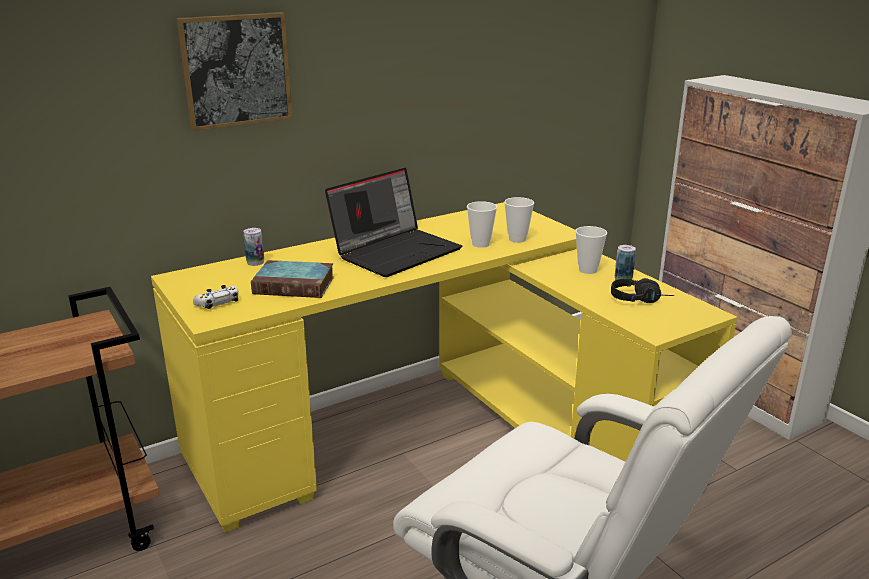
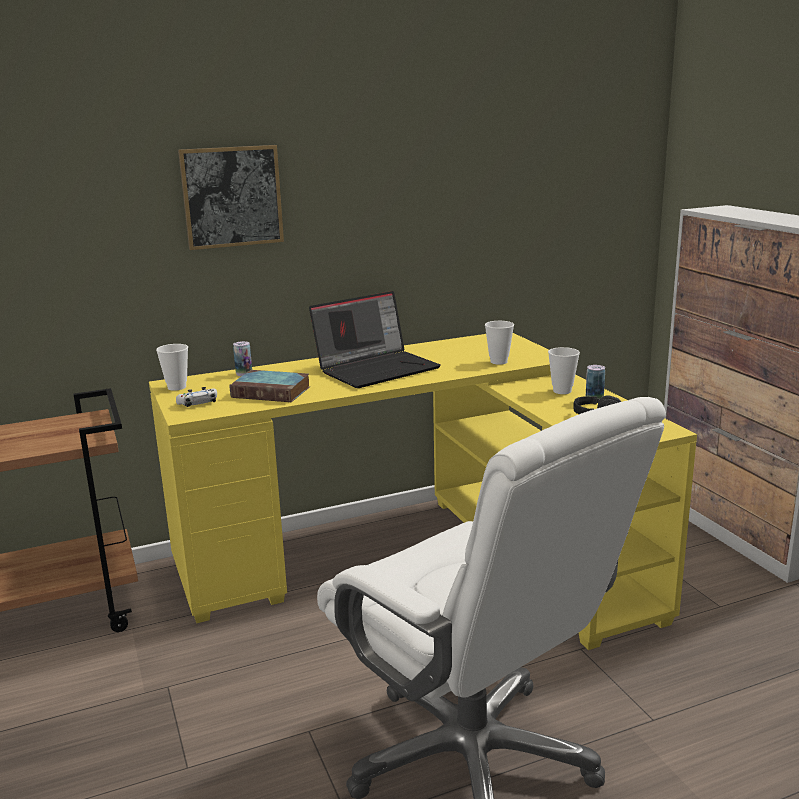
camera: 10 degrees right, 5 degrees down
cup [467,201,497,248] -> cup moved to [156,344,188,391]

